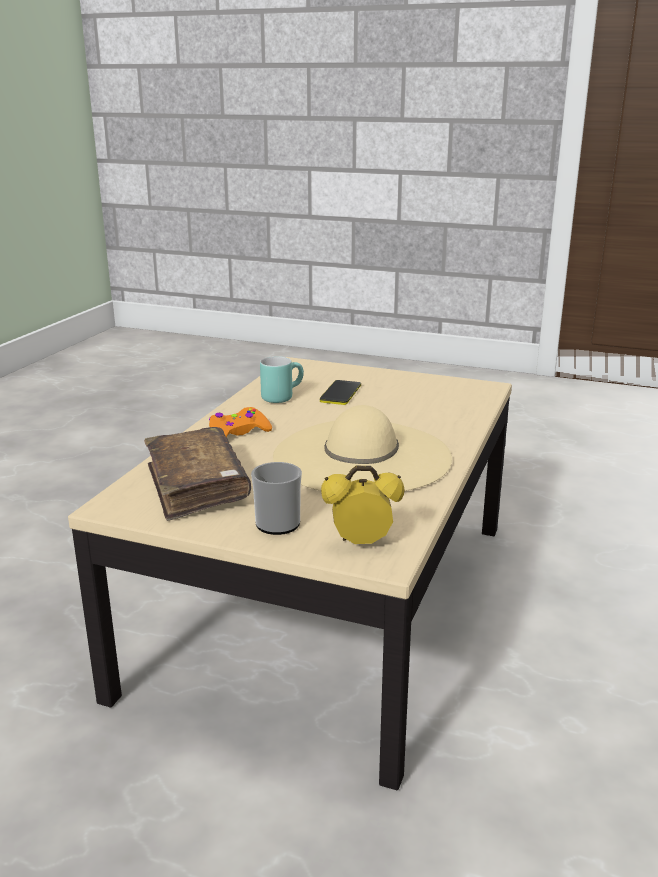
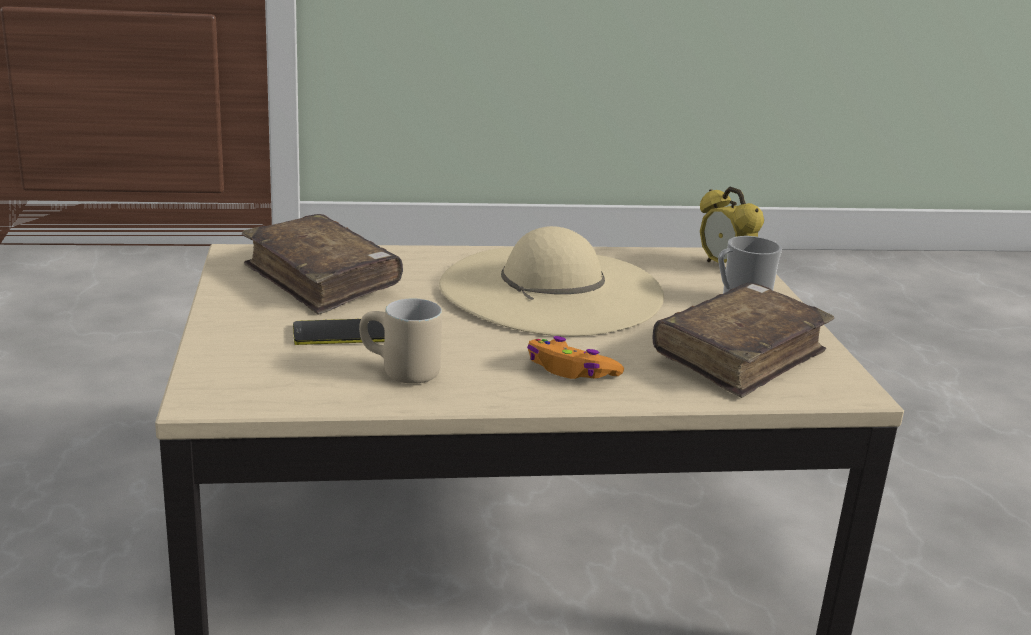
camera: 120 degrees left, 0 degrees up
turquoise mug [260,356,304,403] -> beige mug [359,298,442,384]
none -> brown book [242,214,403,315]

